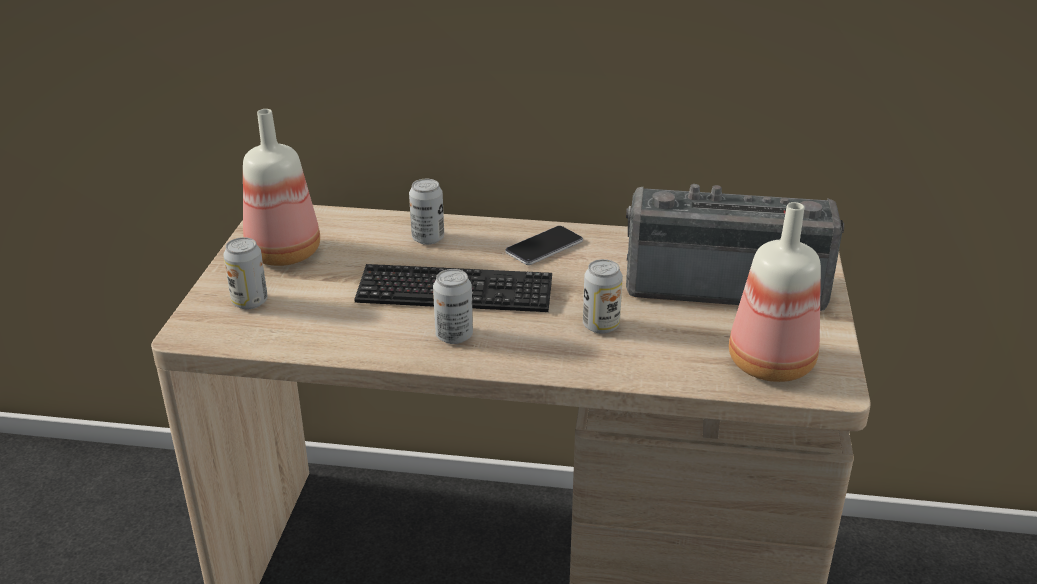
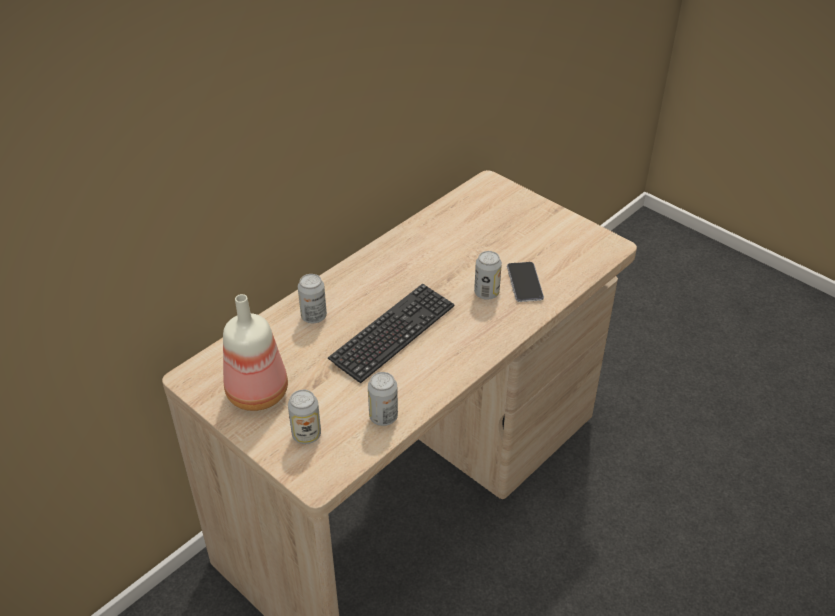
camera: 55 degrees left, 10 degrees up
can [433,269,473,344] -> can moved to [368,372,398,426]
phone [505,226,583,265] -> phone moved to [507,262,544,302]
radio [626,184,844,311] -> none
bottle [729,202,821,382] -> none

